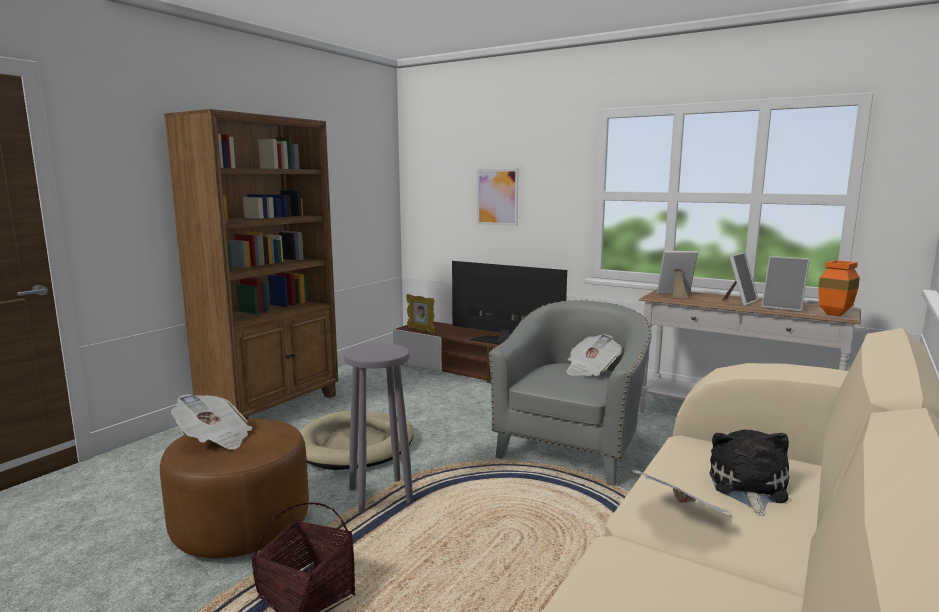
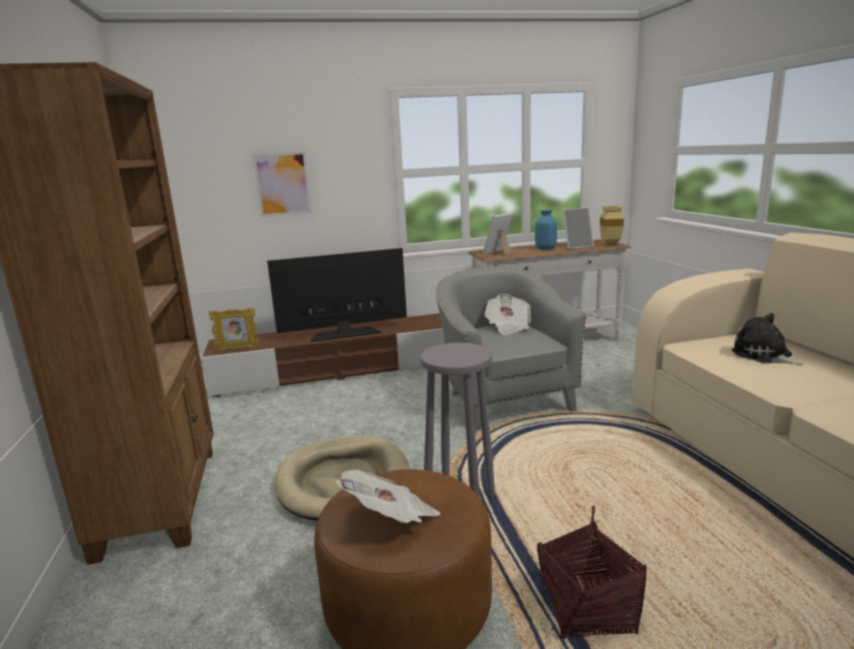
camera: 45 degrees left, 5 degrees up
newspaper [632,470,732,518] -> none
picture frame [721,252,759,306] -> blue vase [535,210,557,250]
orange vase [819,260,860,316] -> beige vase [600,206,624,246]

